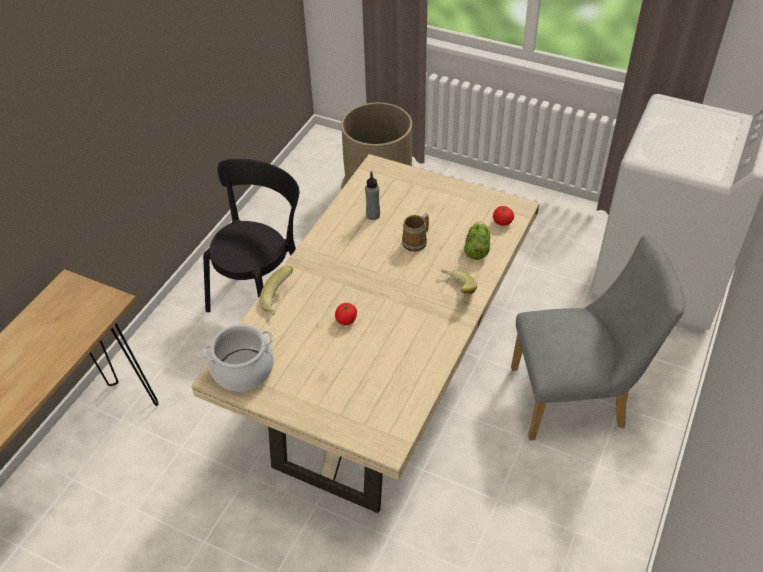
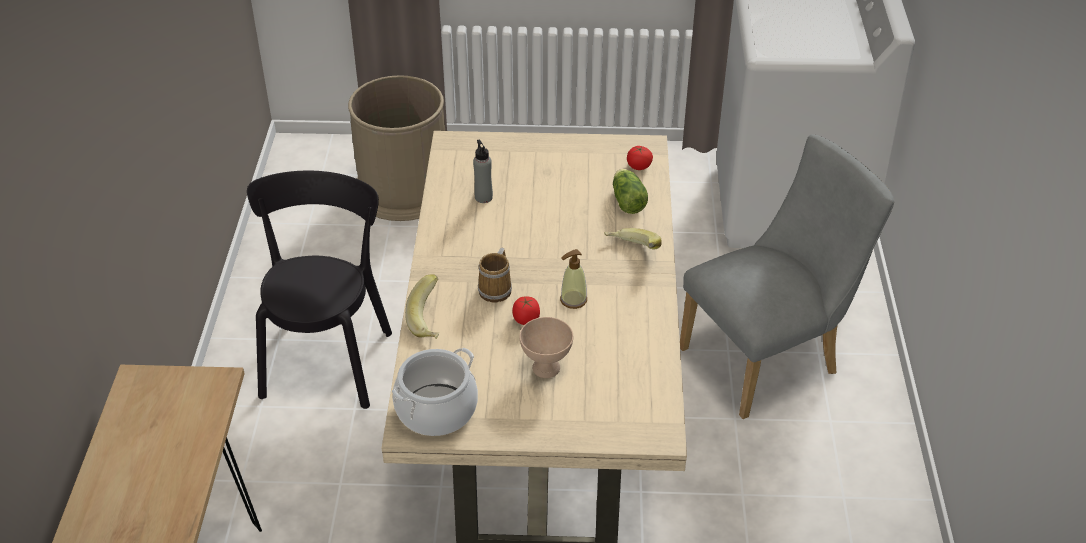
camera: 25 degrees left, 5 degrees down
mug [402,213,429,252] -> mug moved to [478,248,512,303]
none -> beige bowl [519,317,573,378]
none -> soap dispenser [560,249,587,309]

